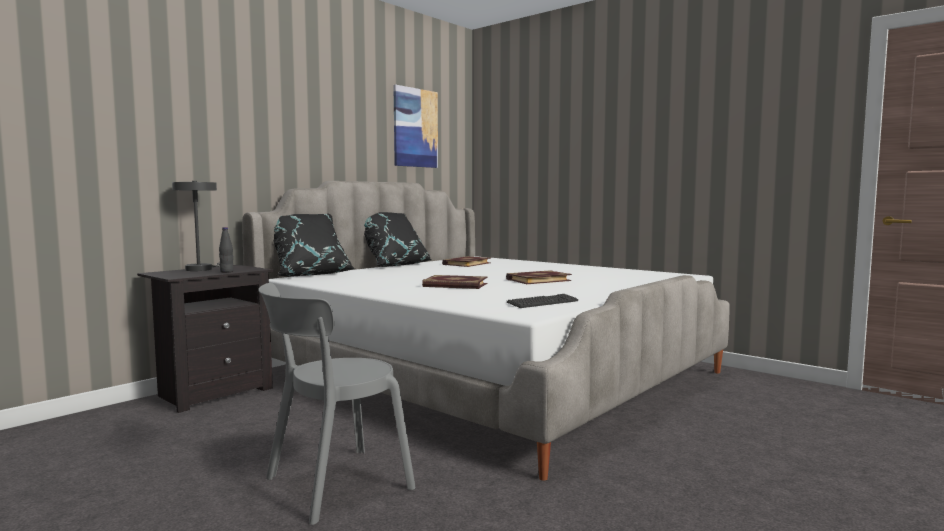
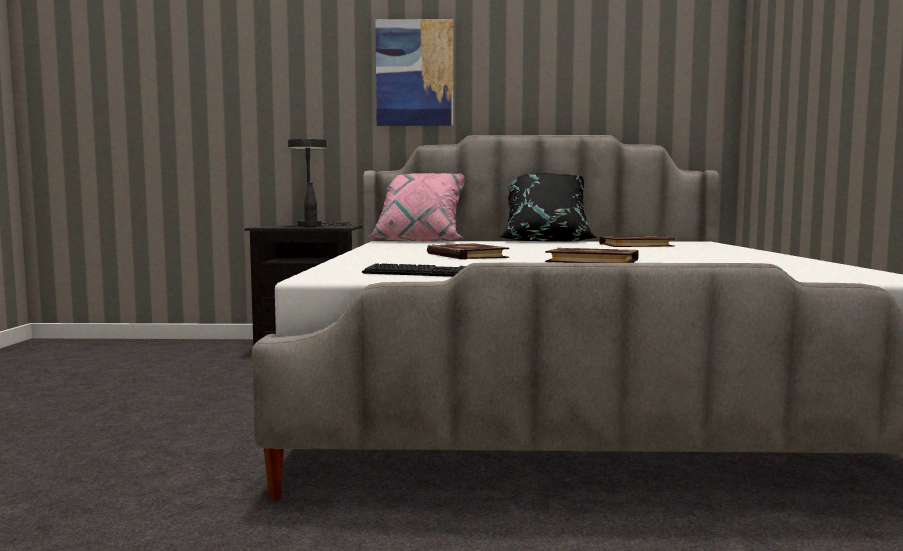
camera: 50 degrees right, 0 degrees up
grey chair [258,283,416,525] -> none
black pillow [273,213,355,277] -> pink pillow [368,173,465,242]
picture [393,85,438,168] -> picture moved to [375,19,453,126]

